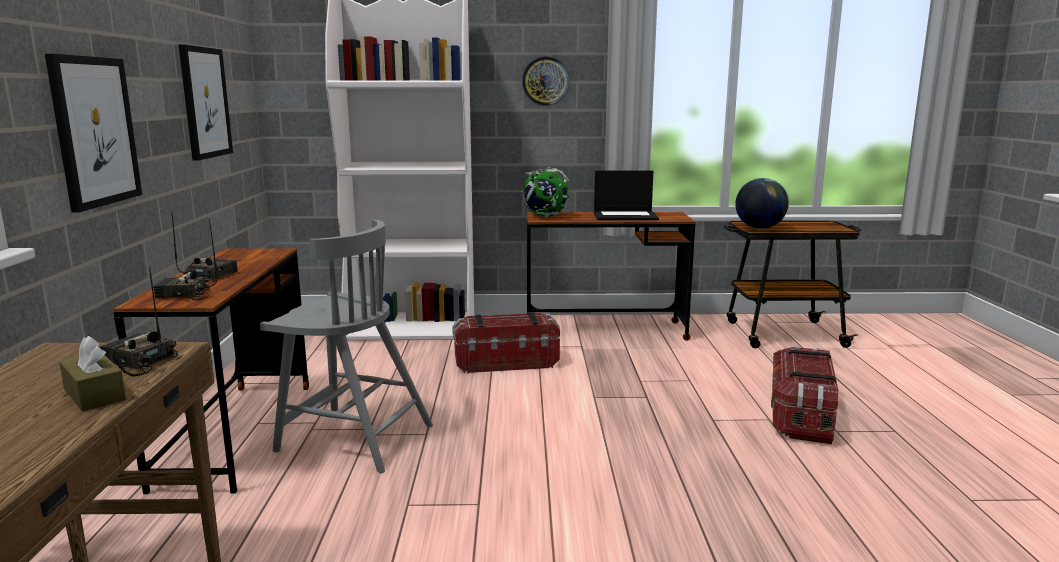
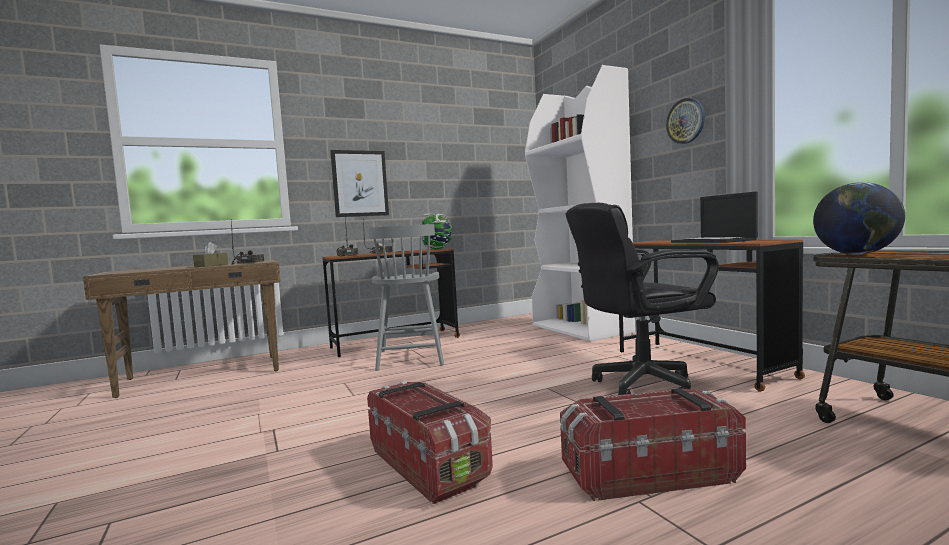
camera: 65 degrees right, 10 degrees down
picture [179,44,233,161] -> none
storage box [452,312,560,373] -> storage box moved to [367,381,493,504]
globe [522,168,569,218] -> globe moved to [419,213,452,249]
none -> black office chair [566,203,719,395]

